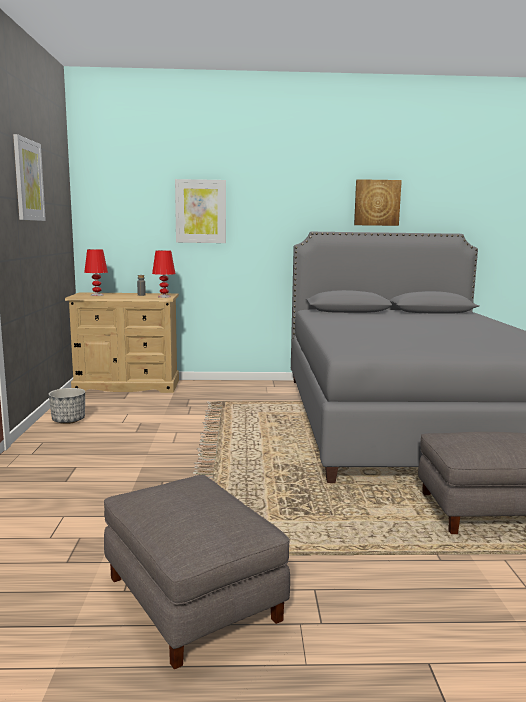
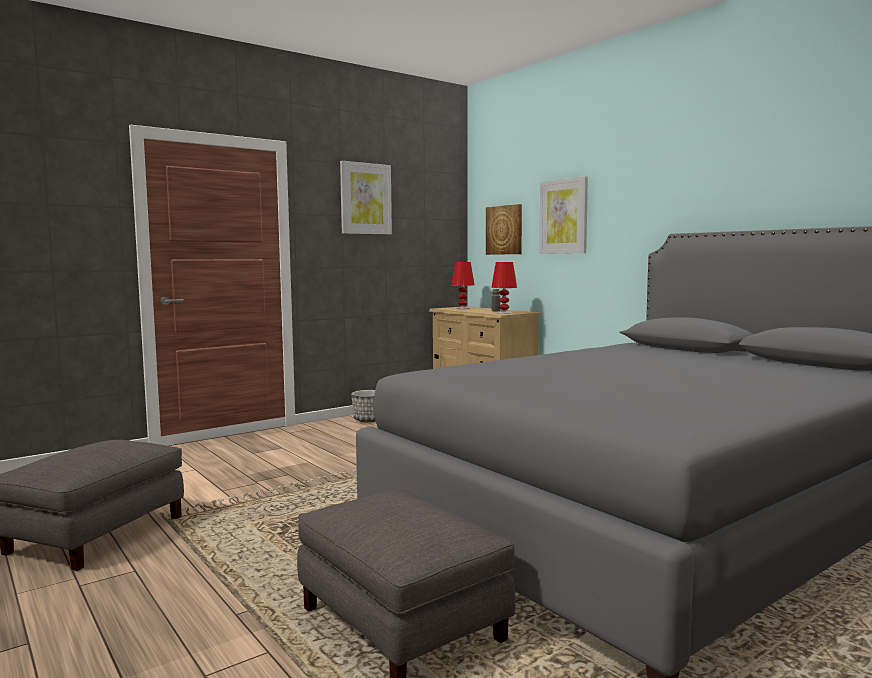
camera: 55 degrees right, 5 degrees down
picture [354,179,402,226] -> picture moved to [486,204,522,255]

